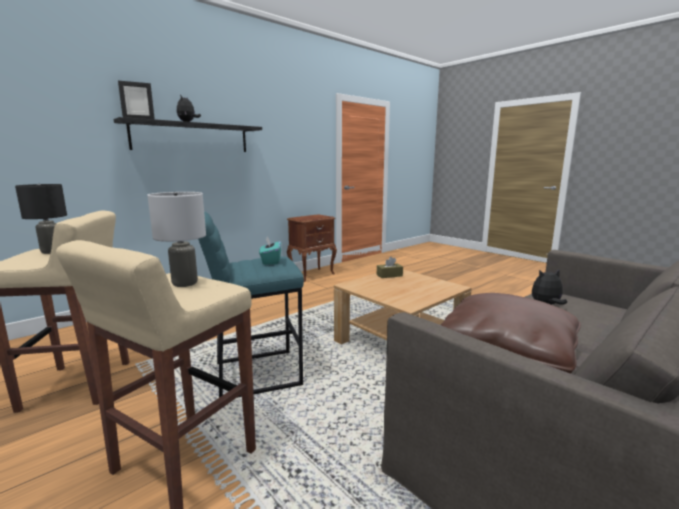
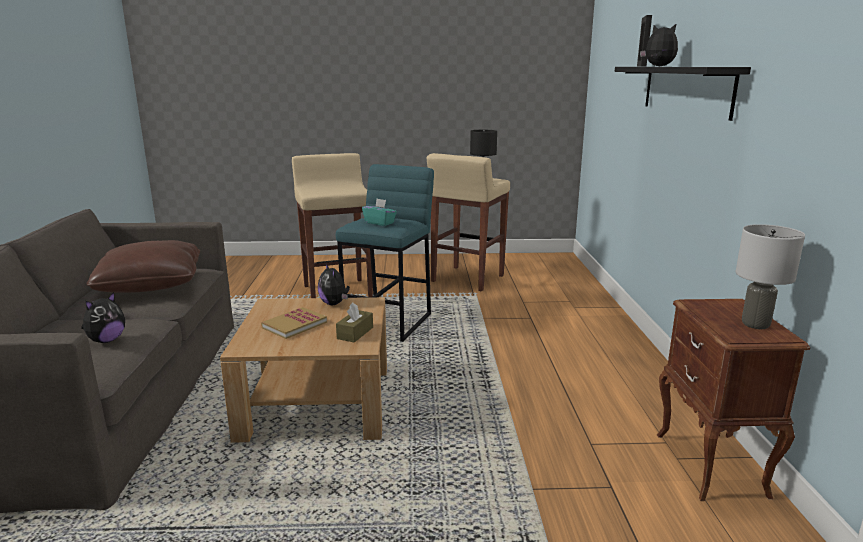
camera: 130 degrees right, 5 degrees up
white table lamp [147,192,206,287] -> white table lamp moved to [736,224,805,329]
none -> book [261,307,327,339]
none -> plush toy [318,263,350,305]

